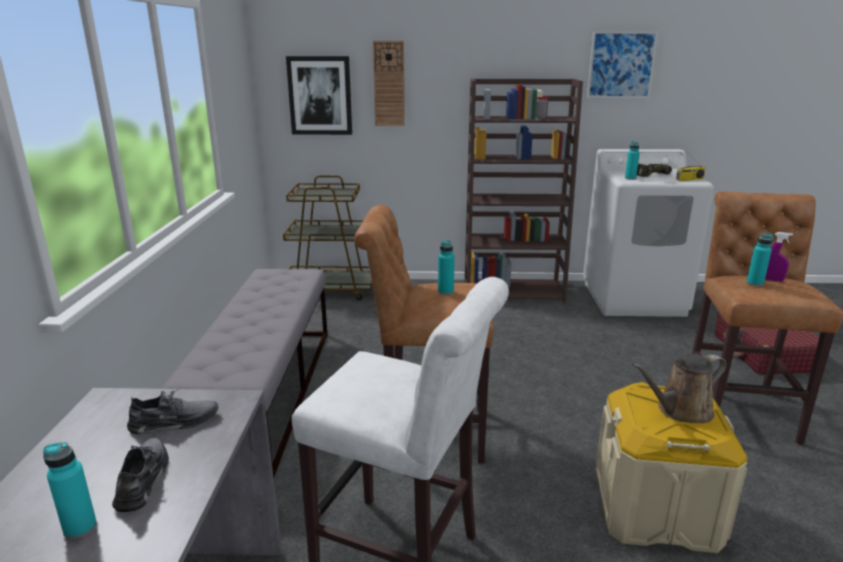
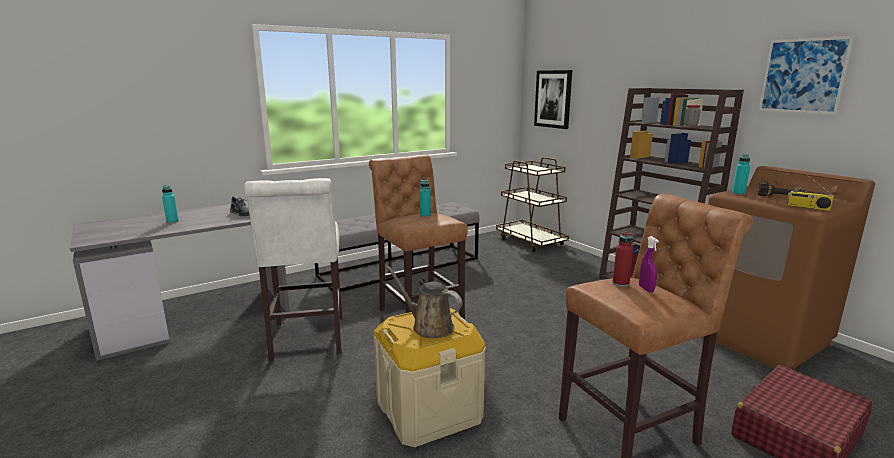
camera: 55 degrees right, 5 degrees down
grey shoe [112,438,169,512] -> none
wall clock [373,41,405,126] -> none
white washing machine [583,149,714,317] -> brown washing machine [703,166,875,370]
turquoise bottle [747,233,773,286] -> red bottle [612,231,634,287]

